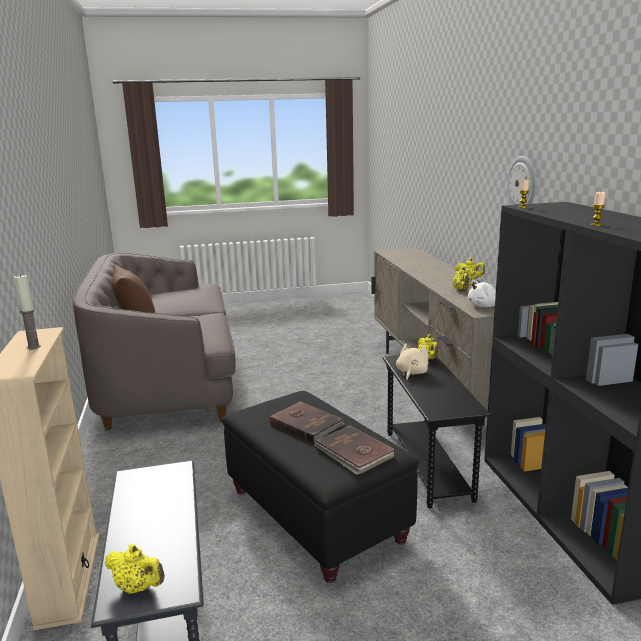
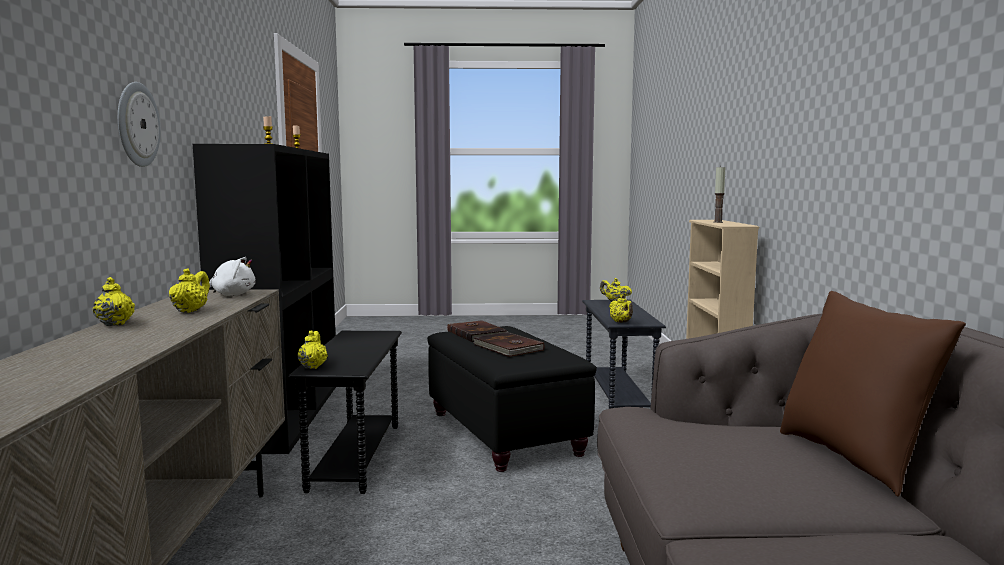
camera: 170 degrees left, 10 degrees down
beige plush toy [396,344,428,381] -> none
none -> yellow teapot [609,295,633,323]

